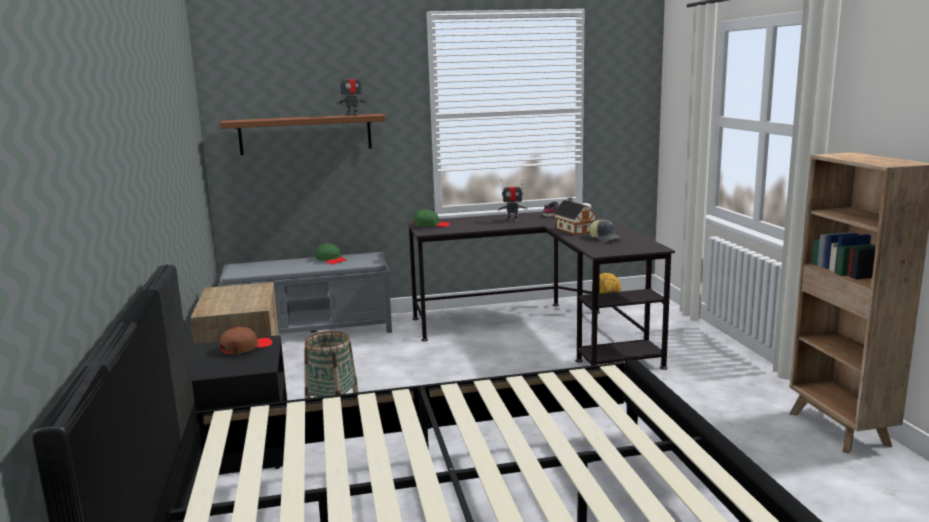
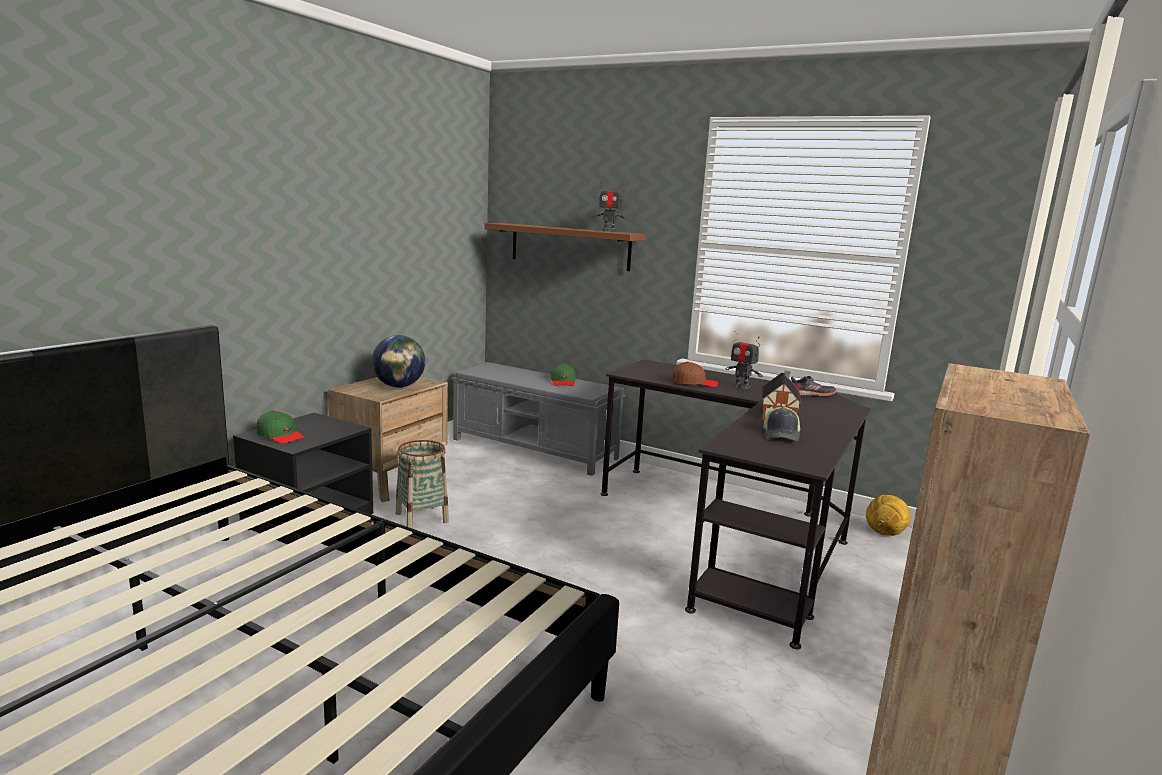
camera: 40 degrees right, 0 degrees up
brown cap [220,327,272,354] -> brown cap moved to [673,361,719,387]
green cap [413,209,450,227] -> green cap moved to [257,410,305,444]
none -> globe [372,335,425,388]

